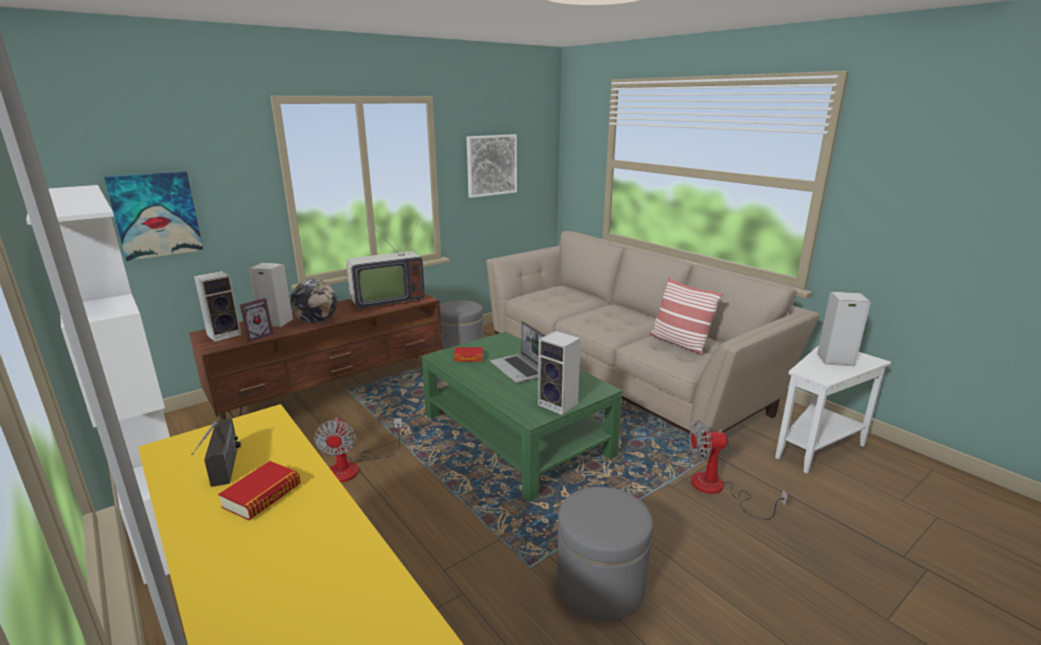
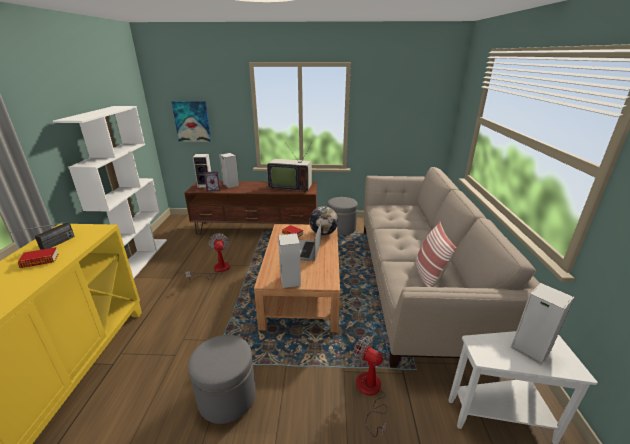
camera: 40 degrees right, 5 degrees up
globe [290,279,337,323] -> globe moved to [309,206,338,235]
fan [314,417,402,483] -> fan turned 135 degrees clockwise [185,233,230,282]
green coffee table [422,331,623,502] -> brown coffee table [254,224,340,332]
picture [467,134,517,198] -> none

